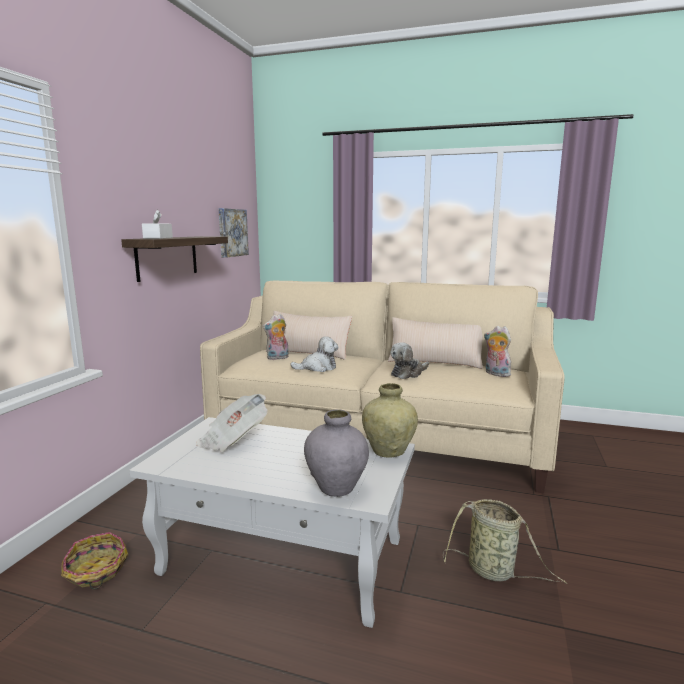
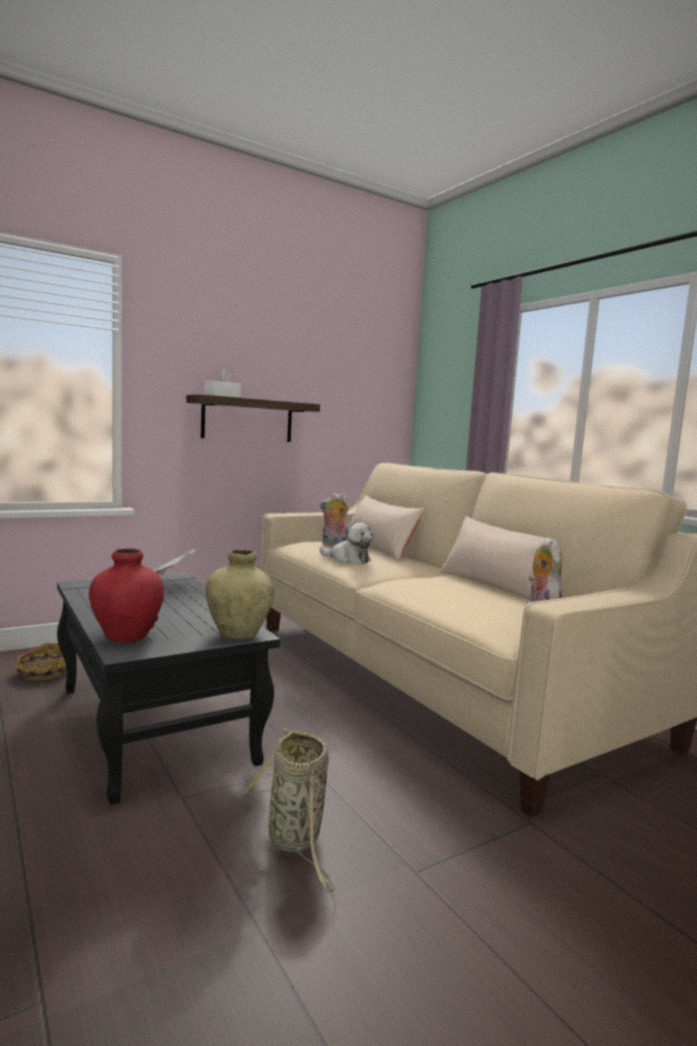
camera: 40 degrees right, 5 degrees down
white coffee table [129,417,415,628] -> black coffee table [57,572,280,805]
picture [218,208,249,258] -> none
grey vase [304,409,369,497] -> red vase [89,548,164,643]
plush toy [390,342,429,379] -> none

